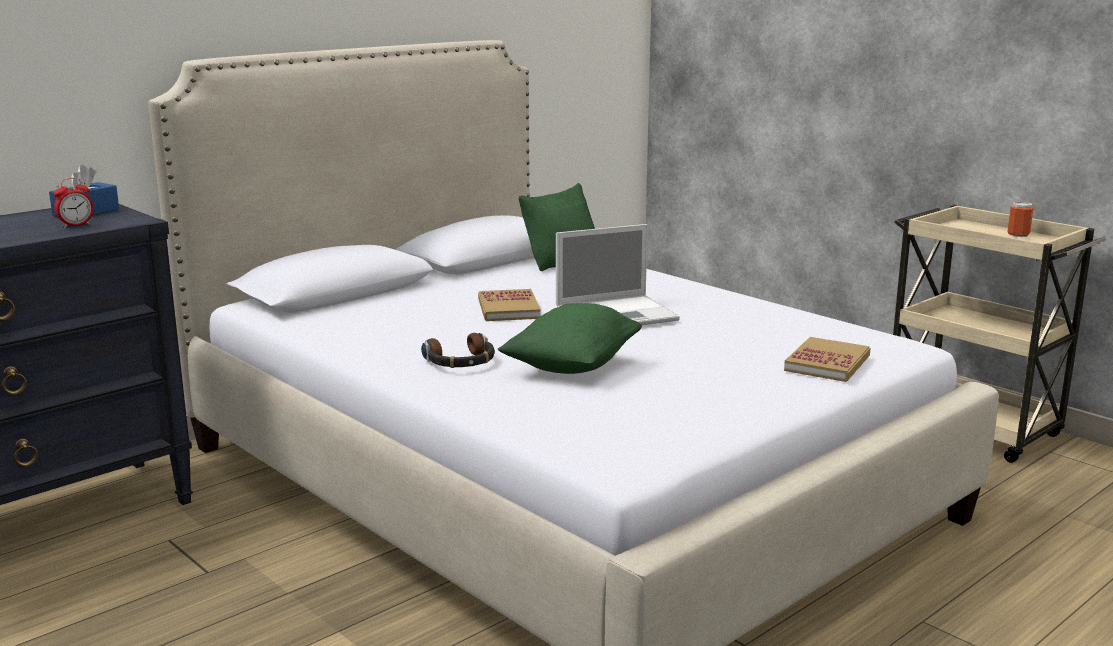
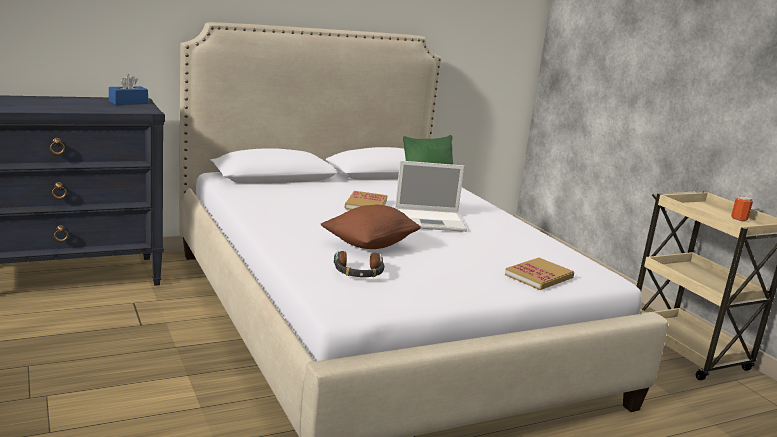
camera: 15 degrees right, 0 degrees up
alarm clock [54,178,94,228] -> none
headphones [421,333,495,368] -> headphones moved to [334,251,384,277]
green pillow [498,303,642,374] -> brown pillow [320,205,421,249]

